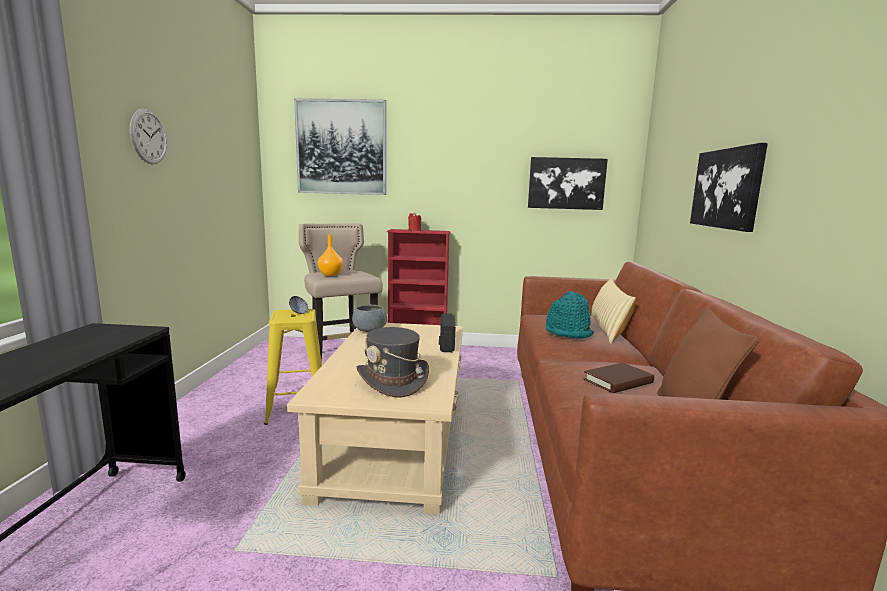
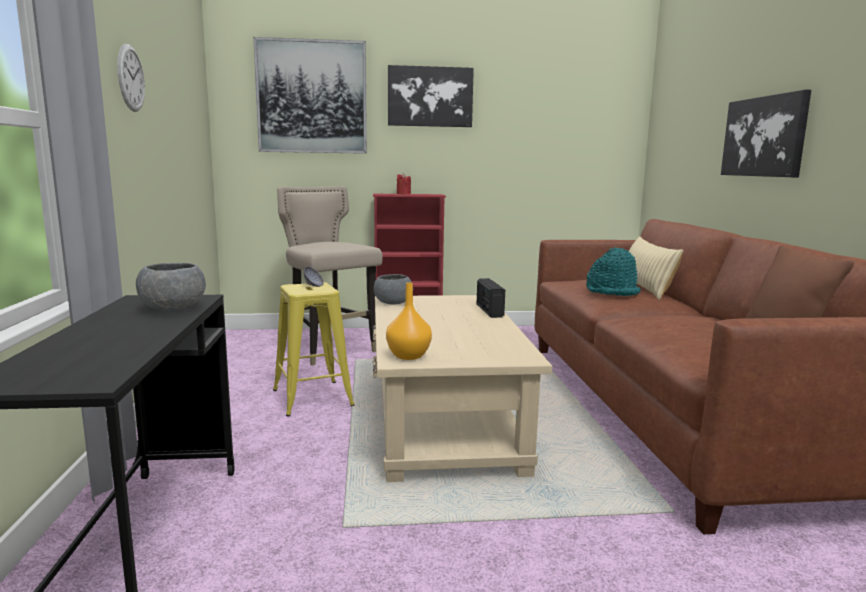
camera: 10 degrees left, 0 degrees up
orange vase [318,234,343,276] -> orange vase moved to [386,283,432,360]
grey hat [357,327,429,397] -> none
picture [528,157,608,210] -> picture moved to [388,65,474,127]
brown book [583,362,654,393] -> none
none -> grey bowl [136,263,206,311]

